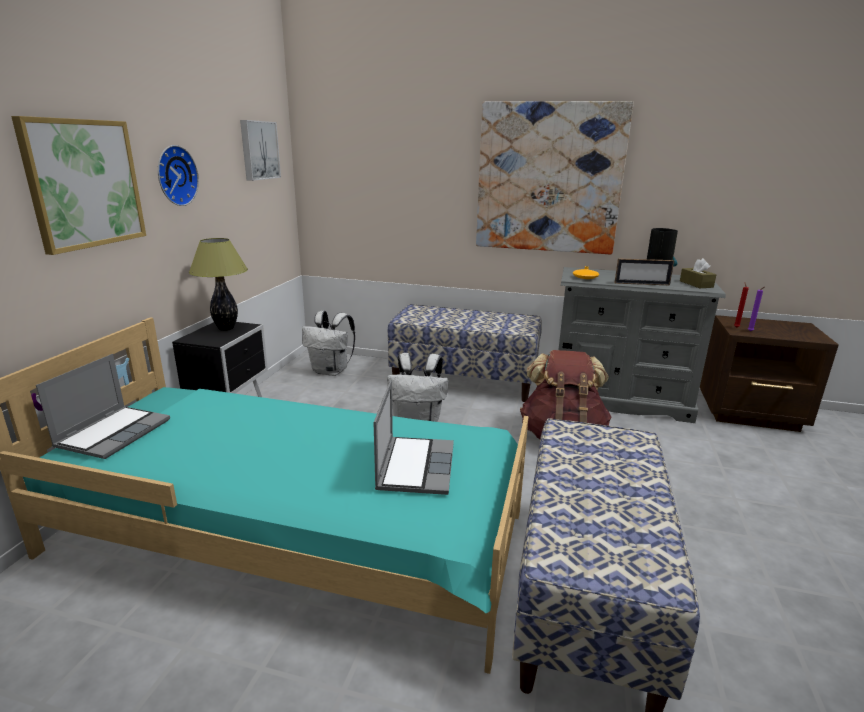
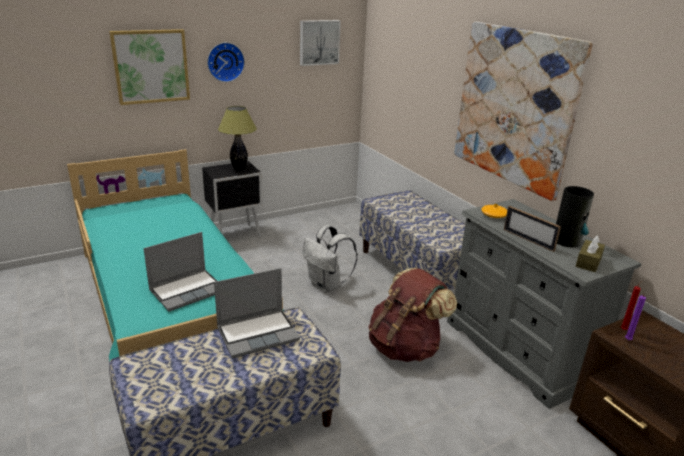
camera: 45 degrees right, 5 degrees up
laptop [36,354,170,459] -> laptop moved to [214,268,300,358]
white backpack [302,311,355,376] -> none

